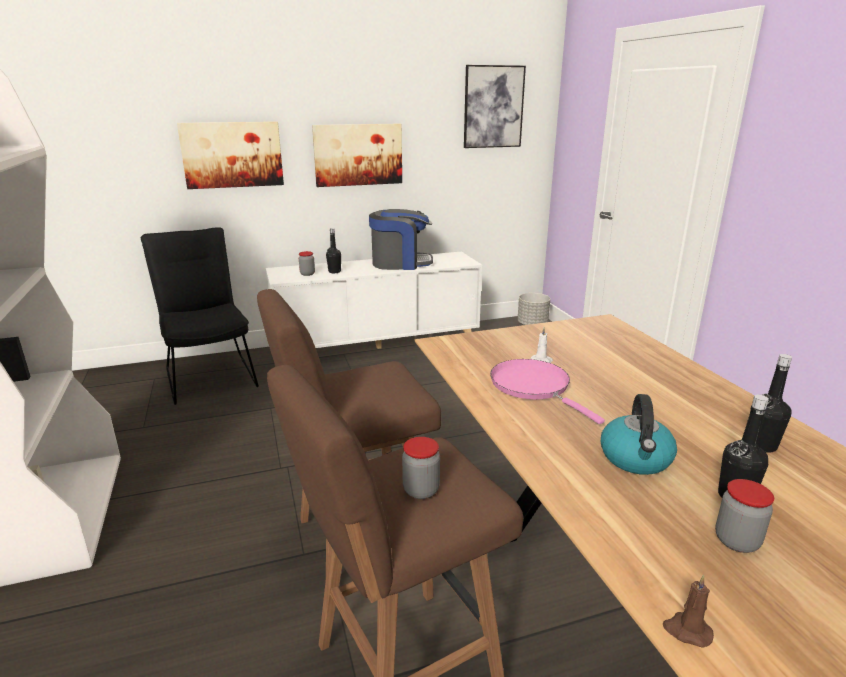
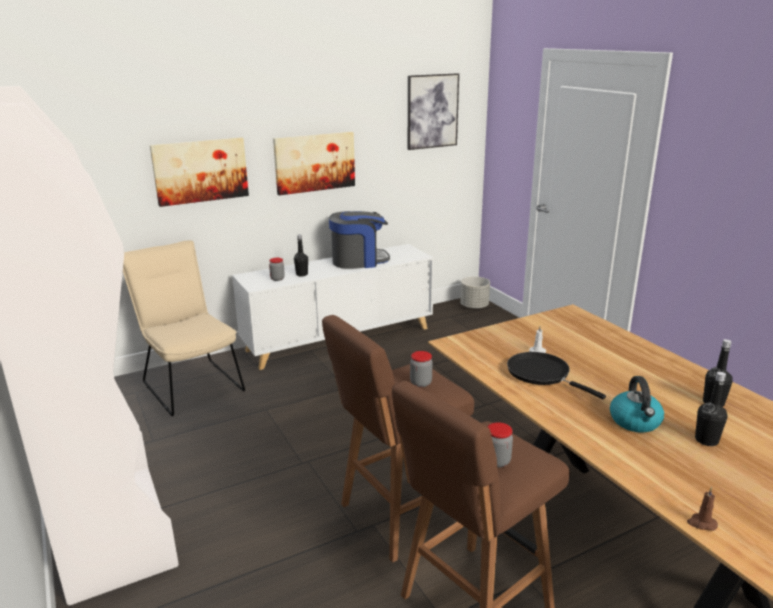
camera: 10 degrees left, 0 degrees up
black chair [141,227,259,405] -> beige chair [123,240,245,416]
pink frying pan [490,359,605,424] -> black frying pan [507,352,606,399]
jar [715,479,774,553] -> jar moved to [410,351,432,387]

